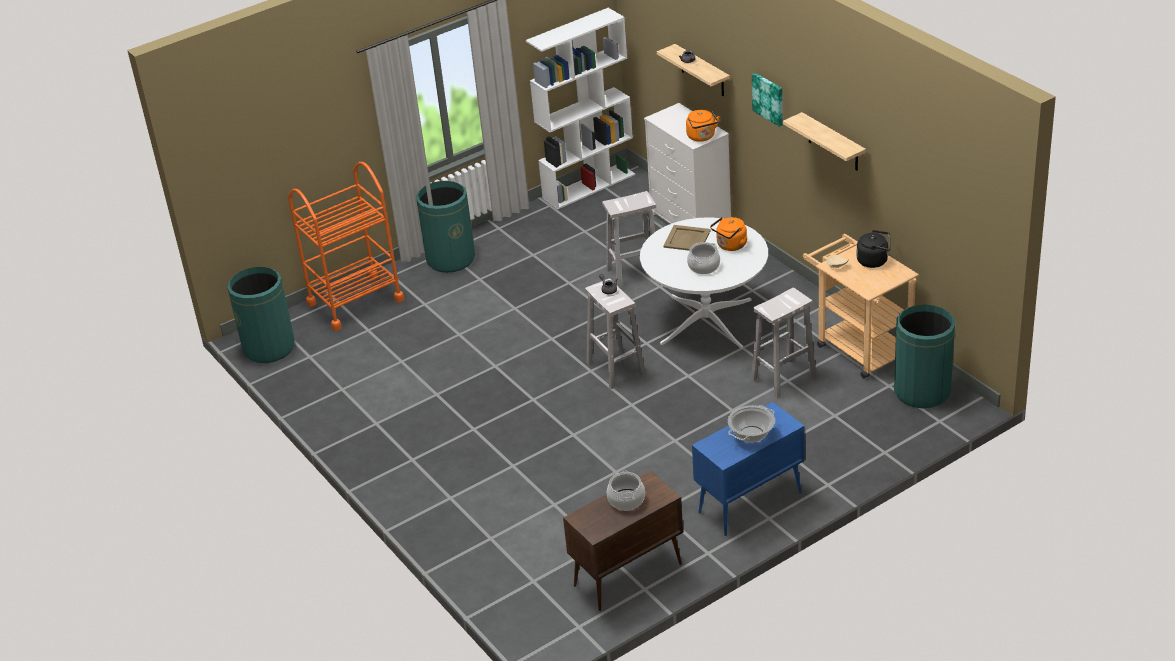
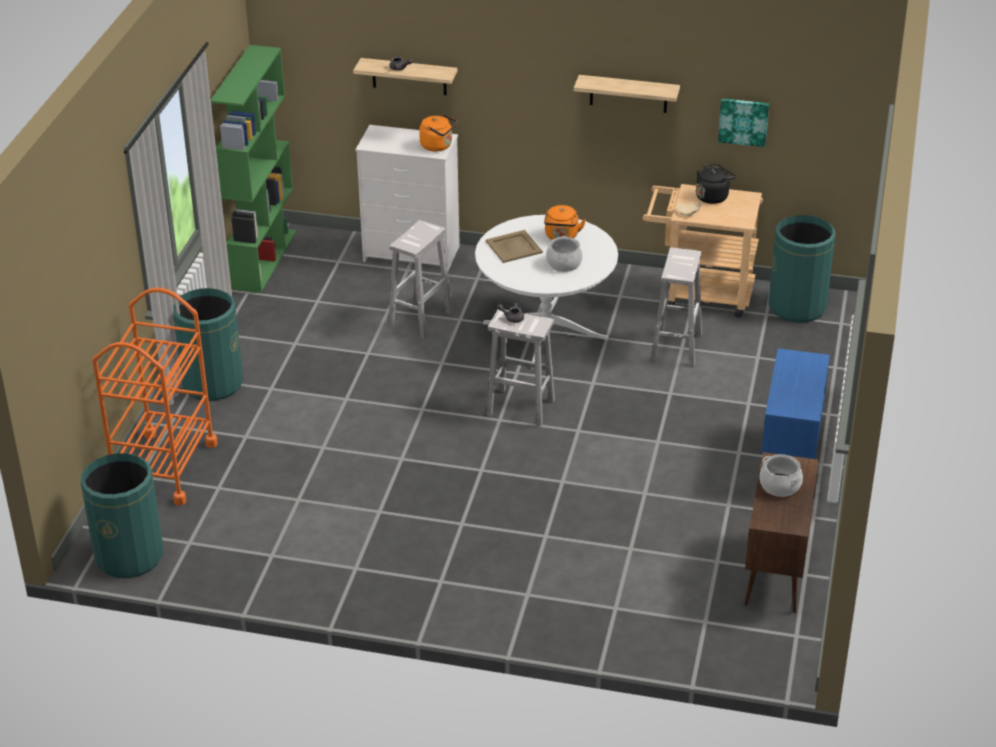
camera: 45 degrees left, 0 degrees up
white bookcase [526,8,635,210] -> green bookcase [211,45,296,293]
cooking pot [728,405,775,443] -> none
picture [752,73,783,127] -> picture moved to [718,99,769,147]

